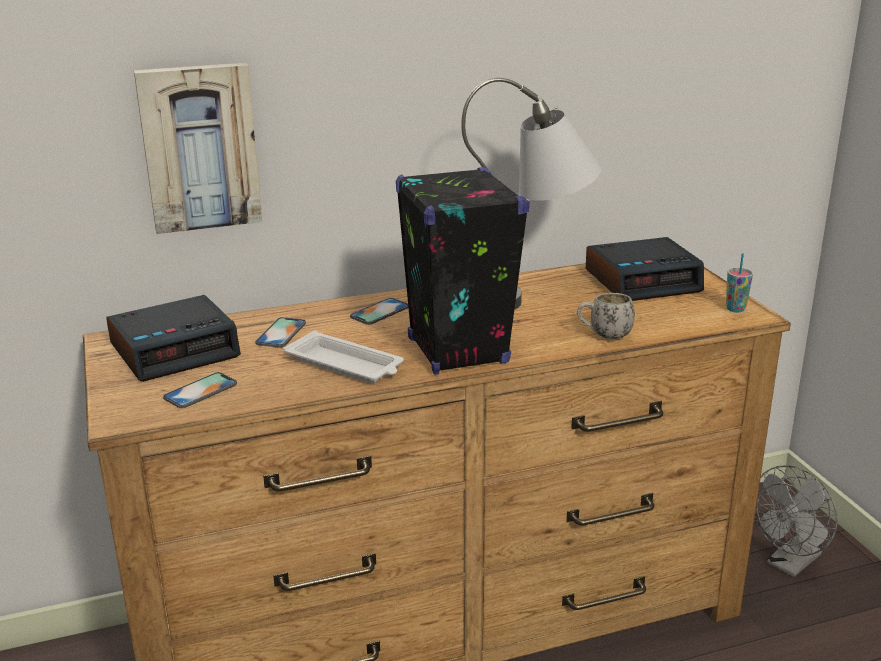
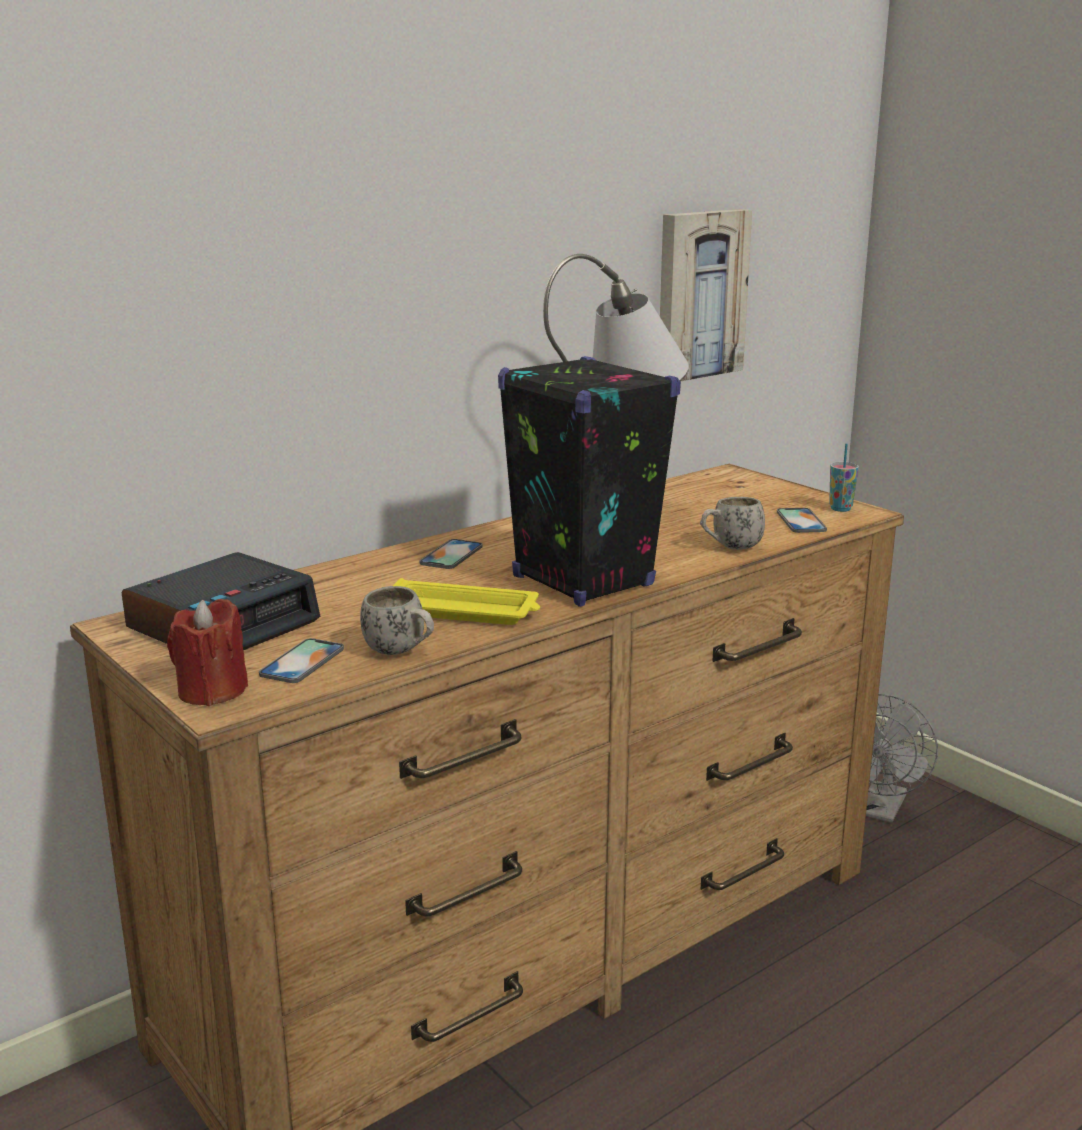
camera: 20 degrees left, 5 degrees down
picture [134,63,262,234] -> picture moved to [660,209,752,381]
phone [255,317,306,348] -> phone moved to [777,508,827,533]
white tray [284,330,404,383] -> yellow tray [393,578,540,625]
alarm clock [586,237,704,301] -> none
none -> red candle [167,599,248,706]
none -> white mug [360,586,434,655]

